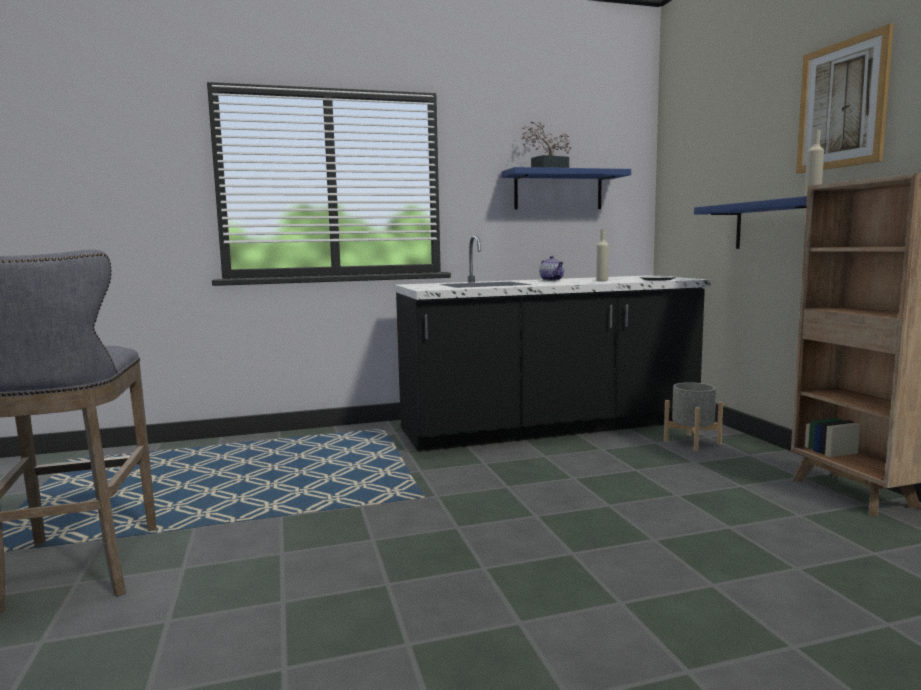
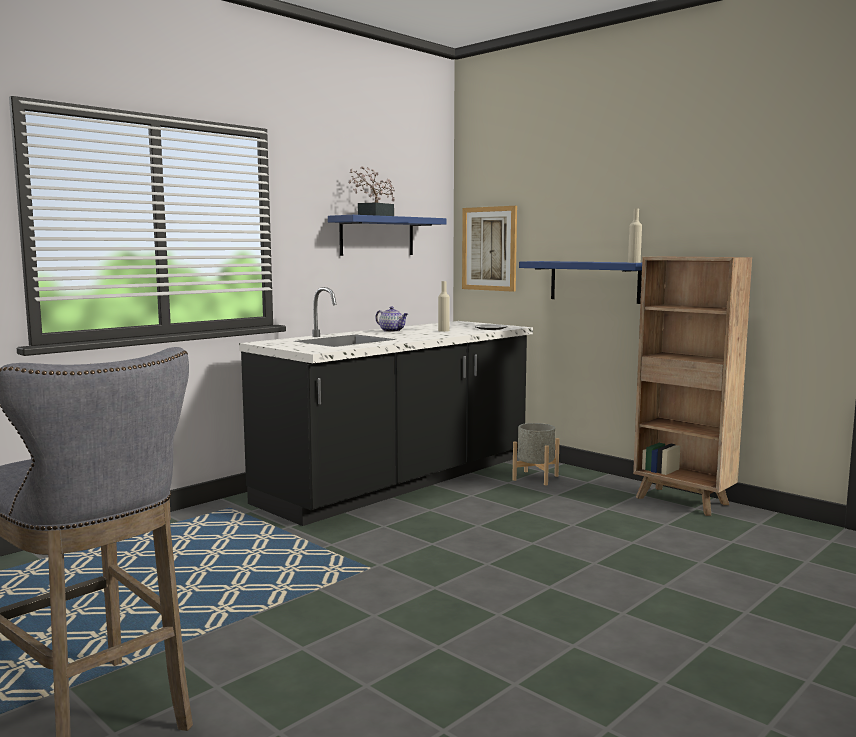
camera: 30 degrees left, 0 degrees up
picture [796,24,894,173] -> picture moved to [462,206,517,292]

